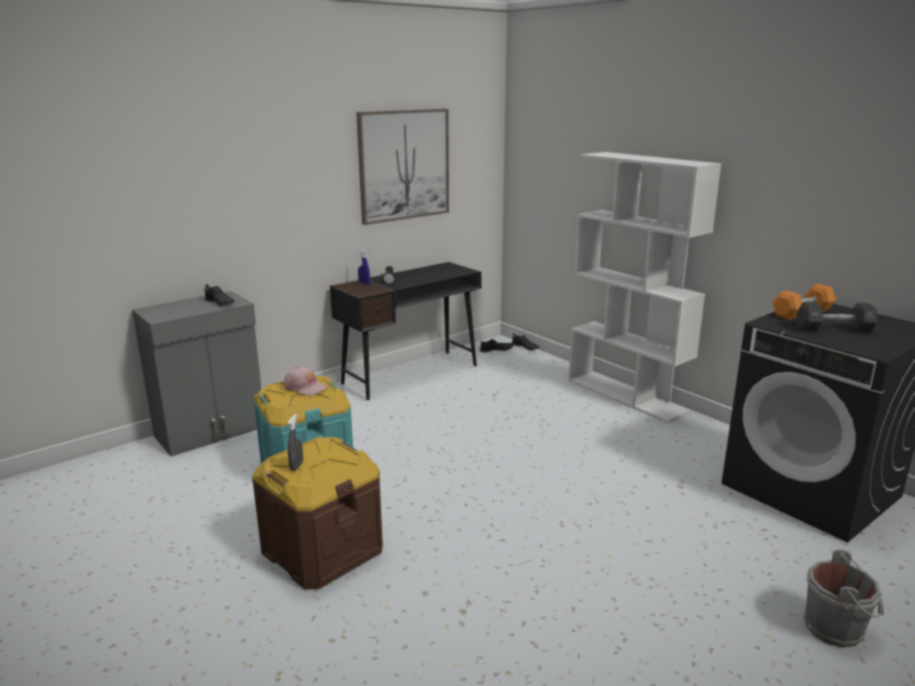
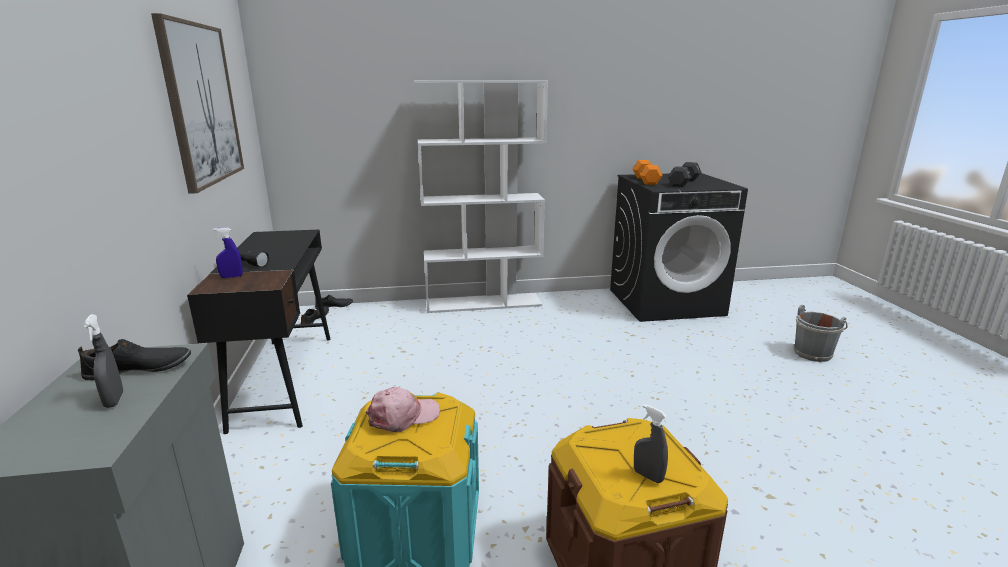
camera: 60 degrees left, 0 degrees up
none -> grey spray bottle [83,314,123,408]

